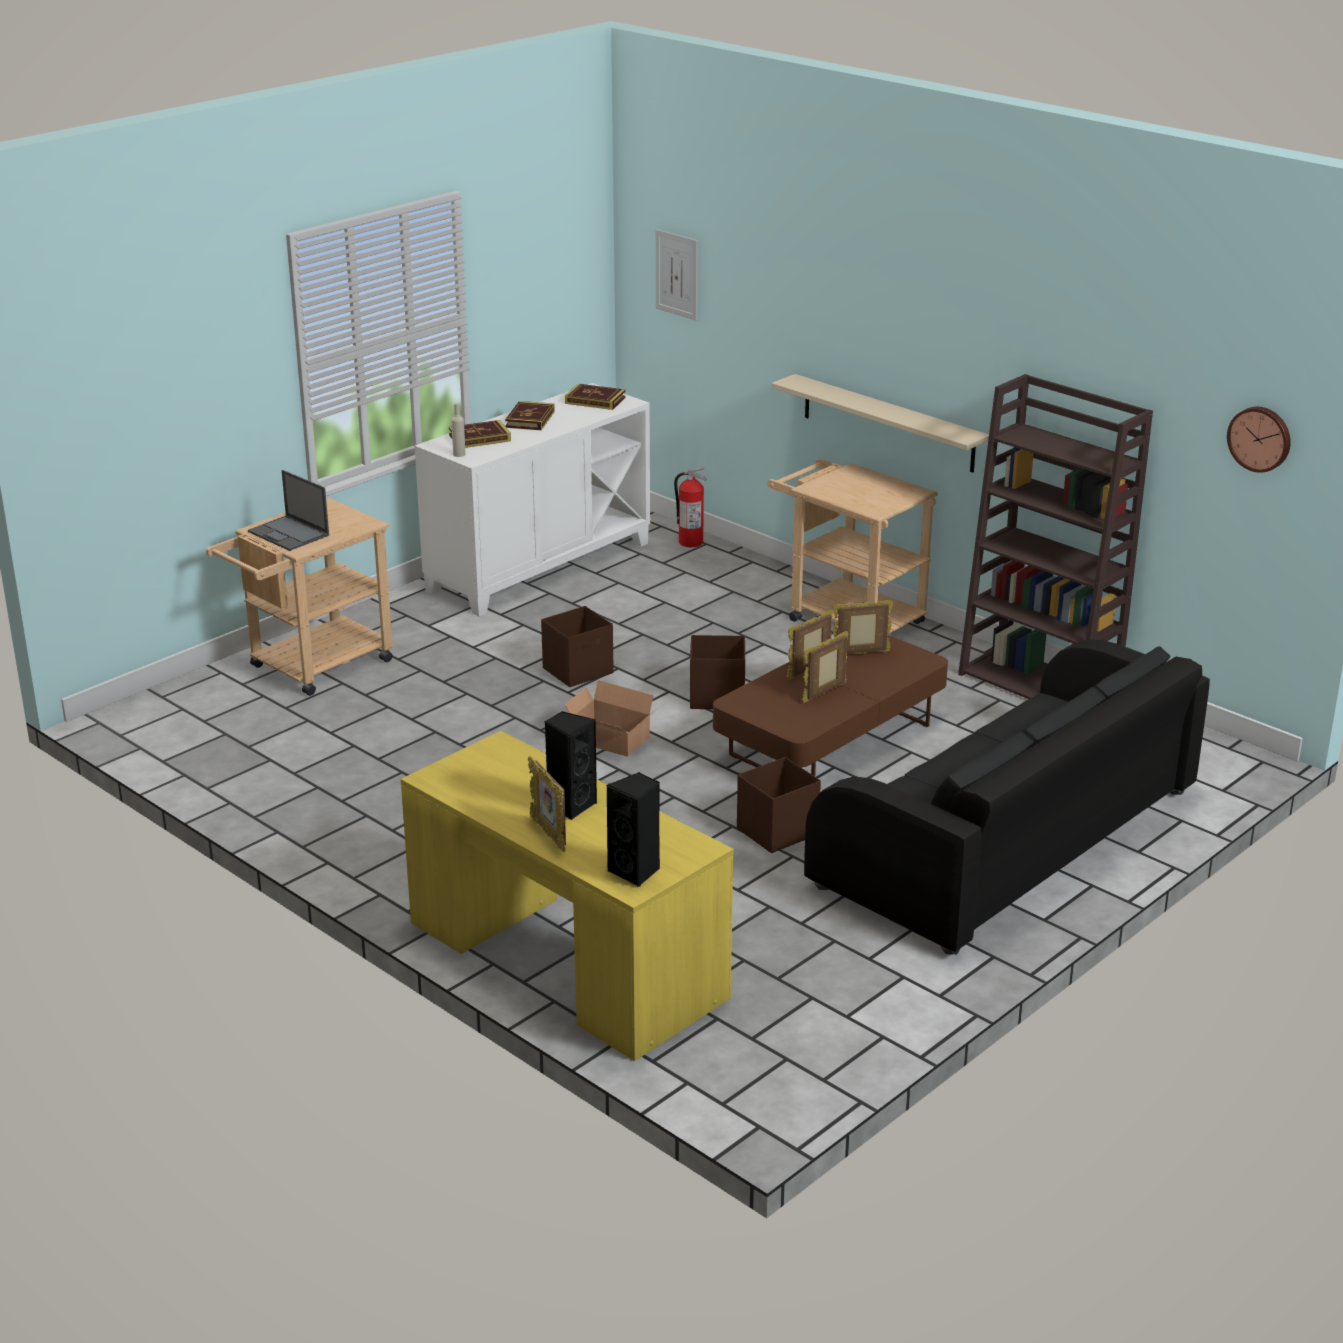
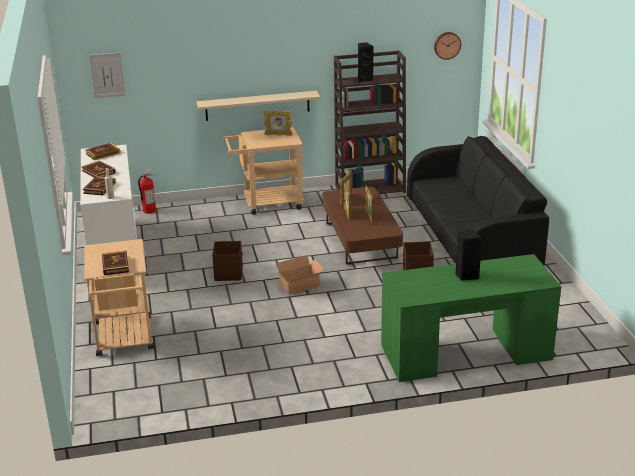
camera: 55 degrees left, 0 degrees up
laptop [248,470,329,551] -> book [102,251,129,275]
yellow desk [400,731,734,1061] -> green desk [381,254,561,382]
picture frame [528,756,566,852] -> picture frame moved to [263,111,292,136]
black speaker [606,772,660,887] -> black speaker moved to [358,42,374,82]
brown storage box [690,635,745,709] -> none

